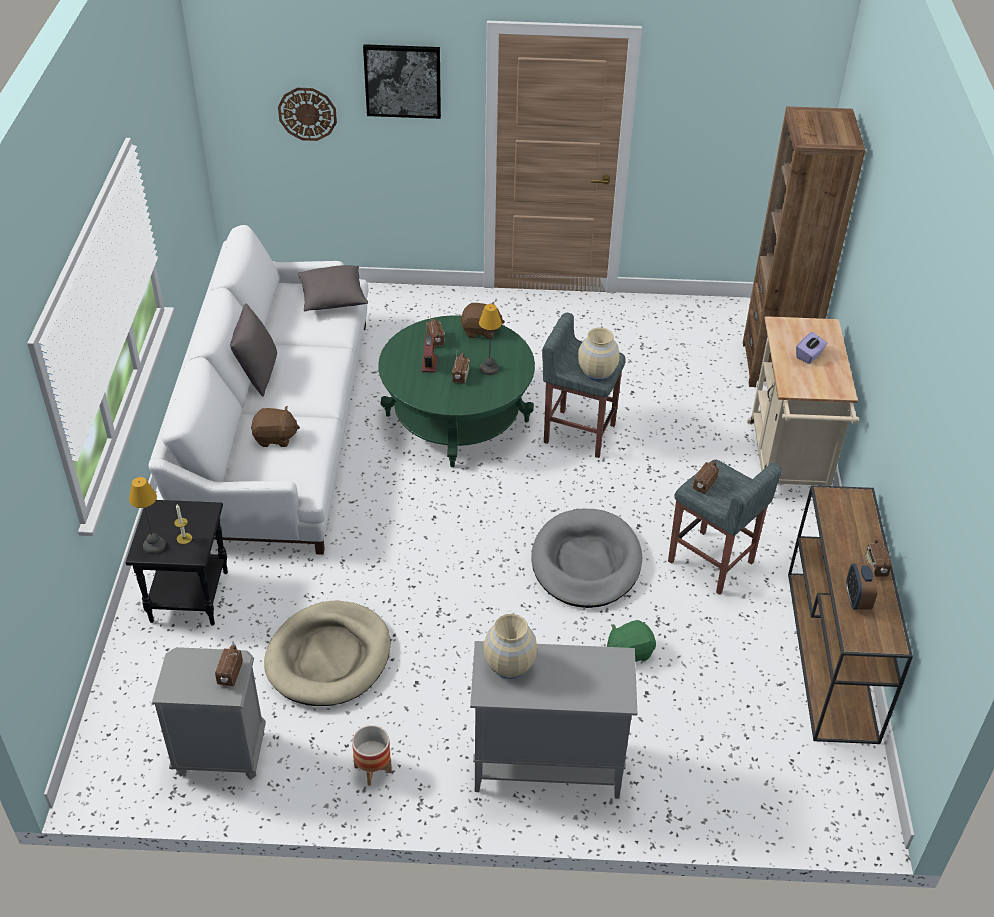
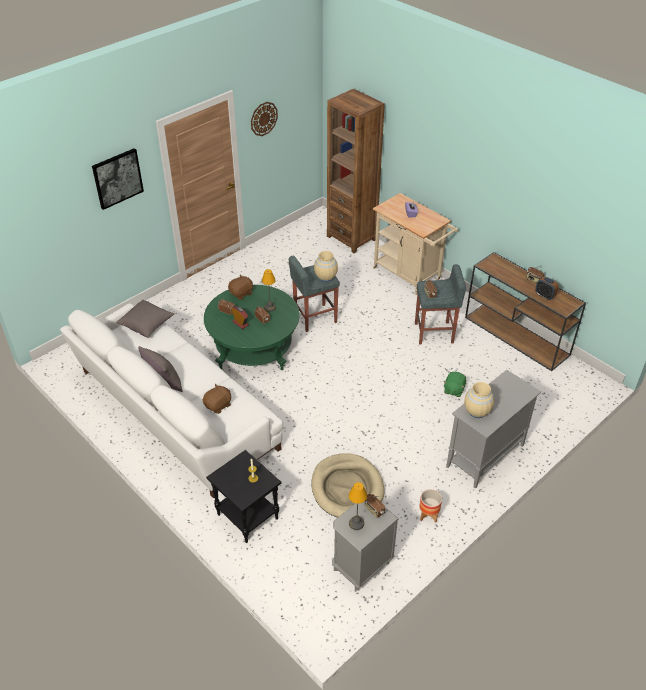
camera: 45 degrees left, 0 degrees up
table lamp [129,477,166,554] -> table lamp moved to [349,482,367,530]
wall clock [278,88,337,141] -> wall clock moved to [251,102,278,136]
grey dog bed [531,509,642,608] -> none

